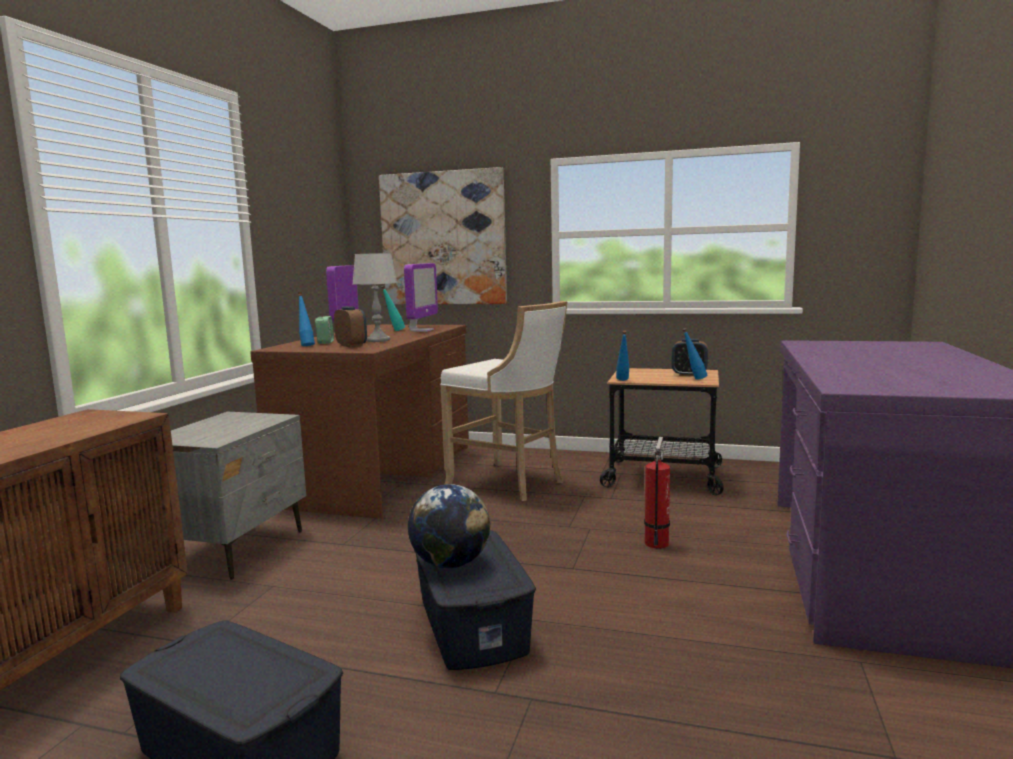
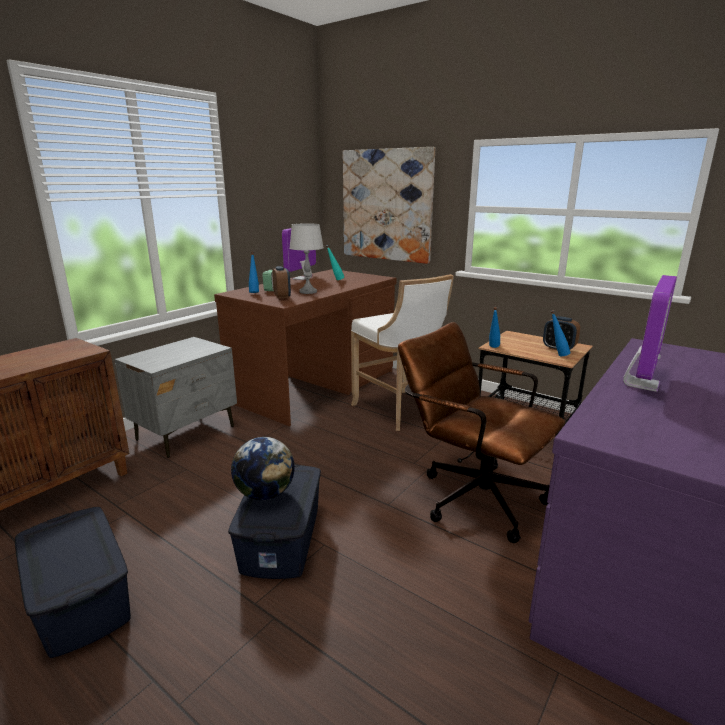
camera: 20 degrees right, 10 degrees up
monitor [404,263,438,332] -> monitor moved to [623,275,677,392]
fire extinguisher [644,437,670,548] -> brown office chair [398,322,566,543]

